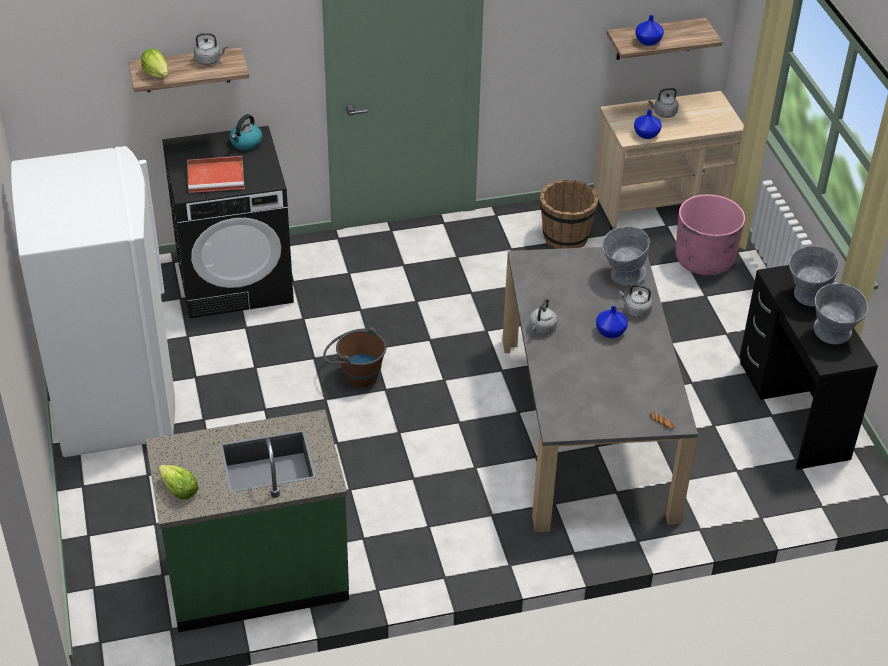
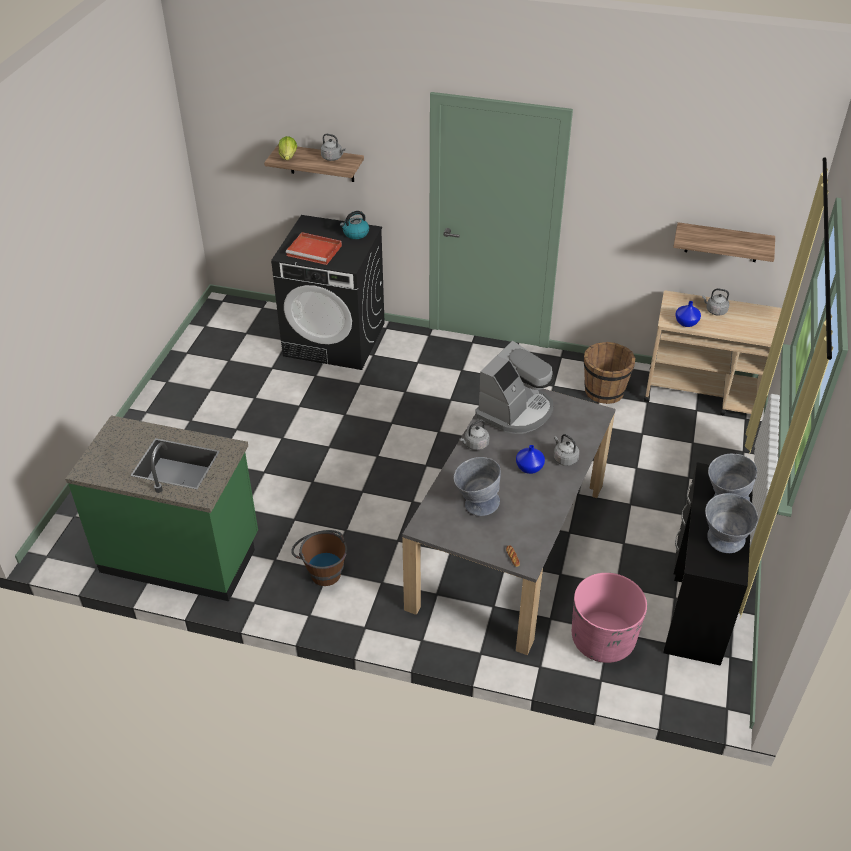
camera: 30 degrees right, 0 degrees up
white fridge [11,146,175,458] -> none
lettuce [158,465,199,500] -> none
brown bucket [323,327,387,388] -> brown bucket moved to [291,530,347,586]
grey bowl [602,226,650,286] -> grey bowl moved to [454,457,501,516]
blue vase [635,15,664,46] -> none
pink planter [676,194,745,276] -> pink planter moved to [572,573,647,663]
none -> coffee machine [475,341,554,434]

